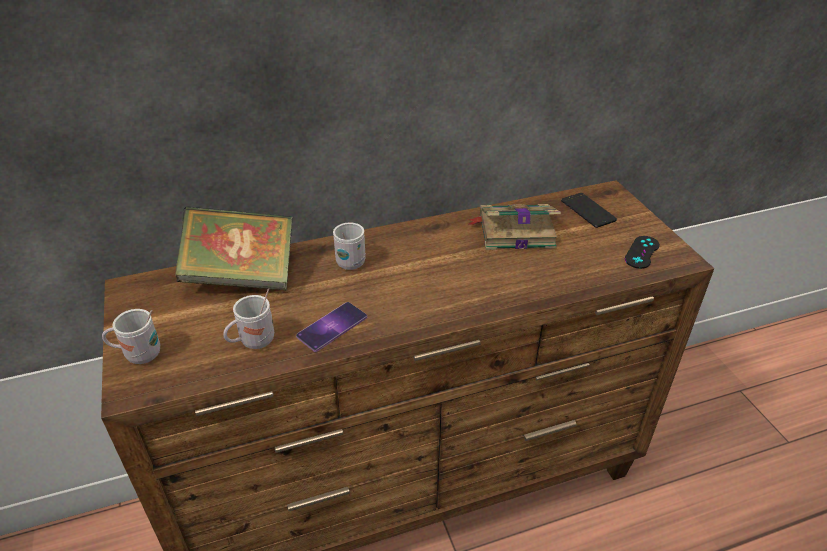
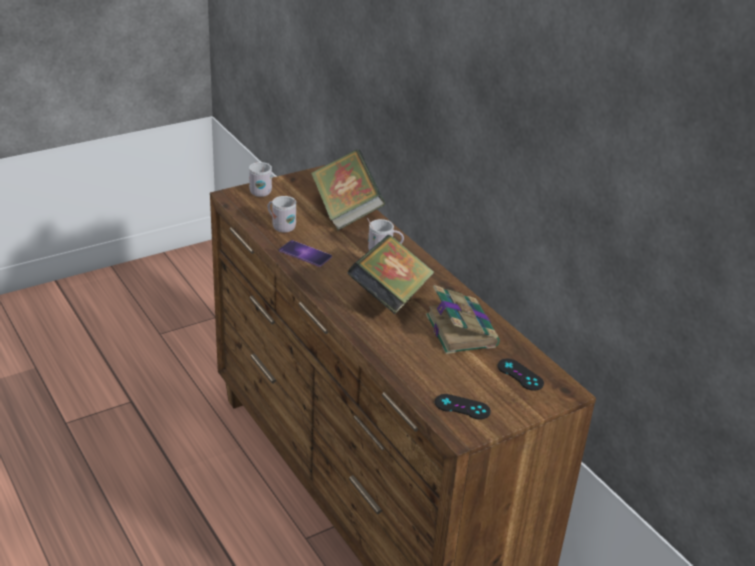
camera: 75 degrees right, 5 degrees down
phone [561,193,617,228] -> black game controller [497,359,544,391]
none -> book [347,235,434,314]

